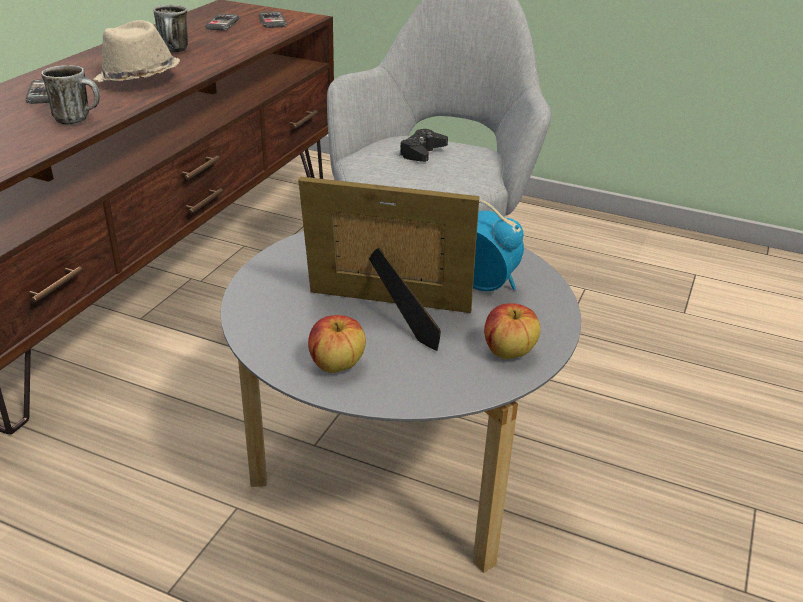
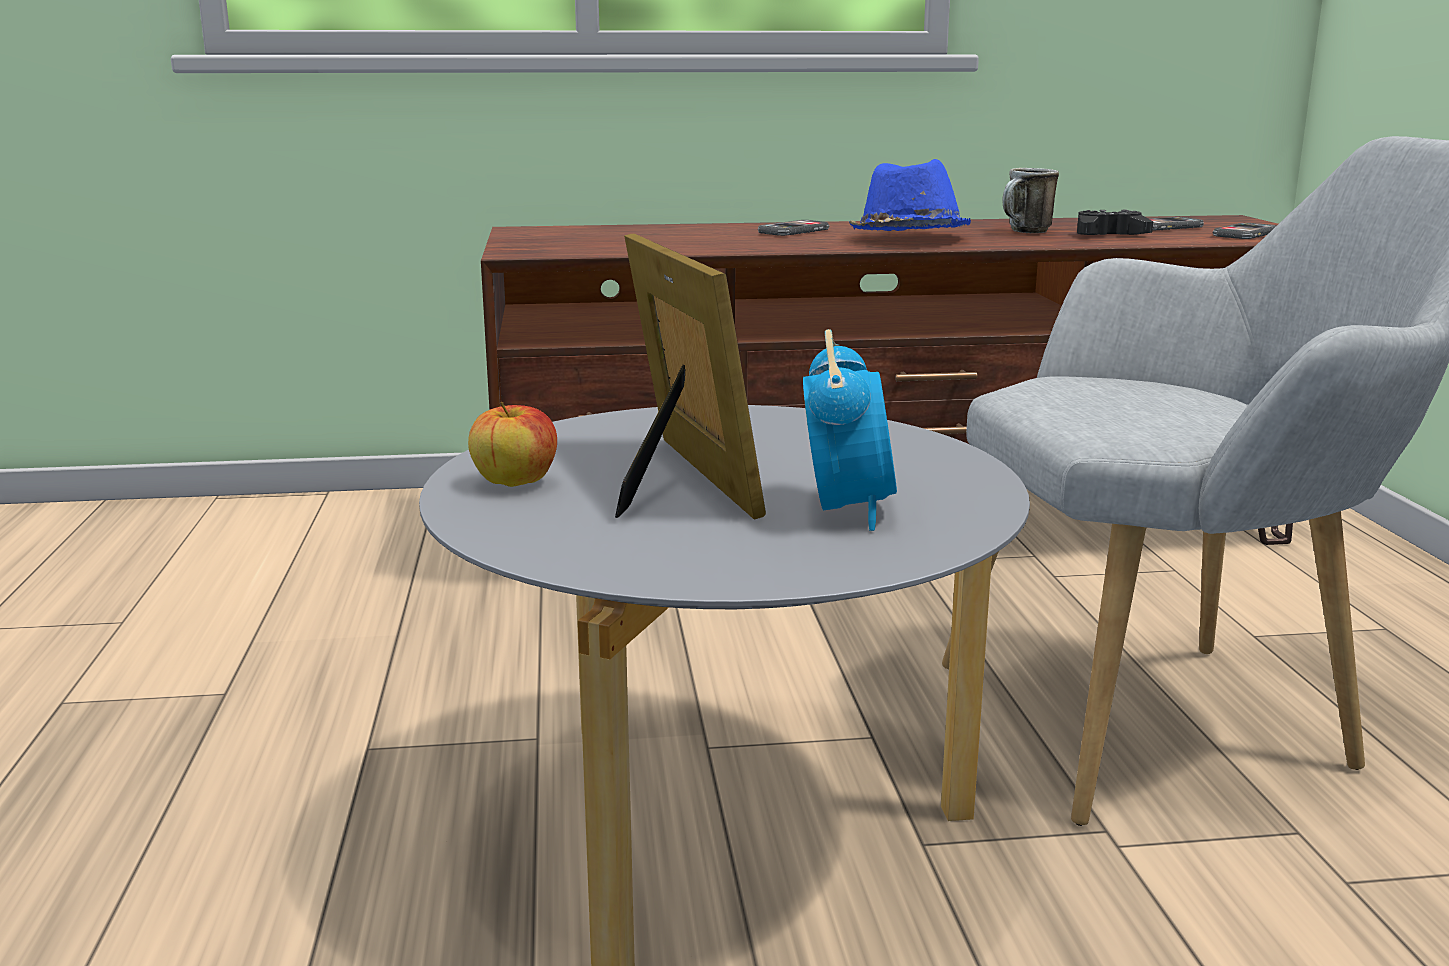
camera: 60 degrees right, 15 degrees down
mug [41,65,100,125] -> none
beige hat [93,20,180,83] -> blue hat [849,159,971,231]
black game controller [399,129,448,162] -> black game controller moved to [1077,210,1153,235]
apple [484,303,541,359] -> none

